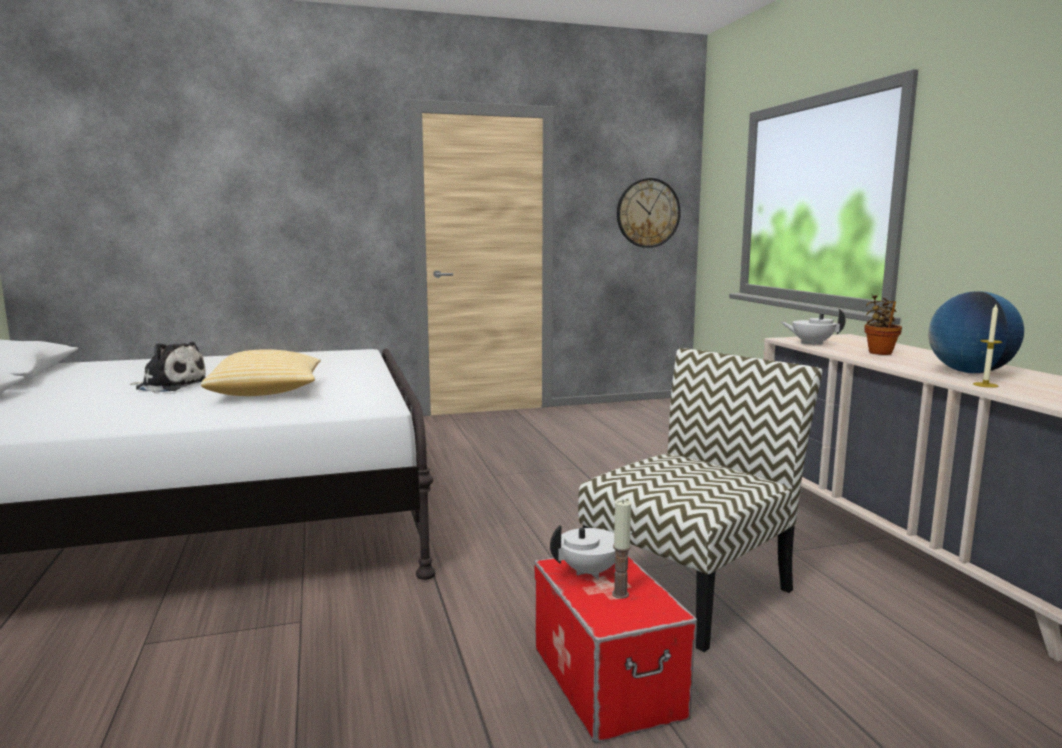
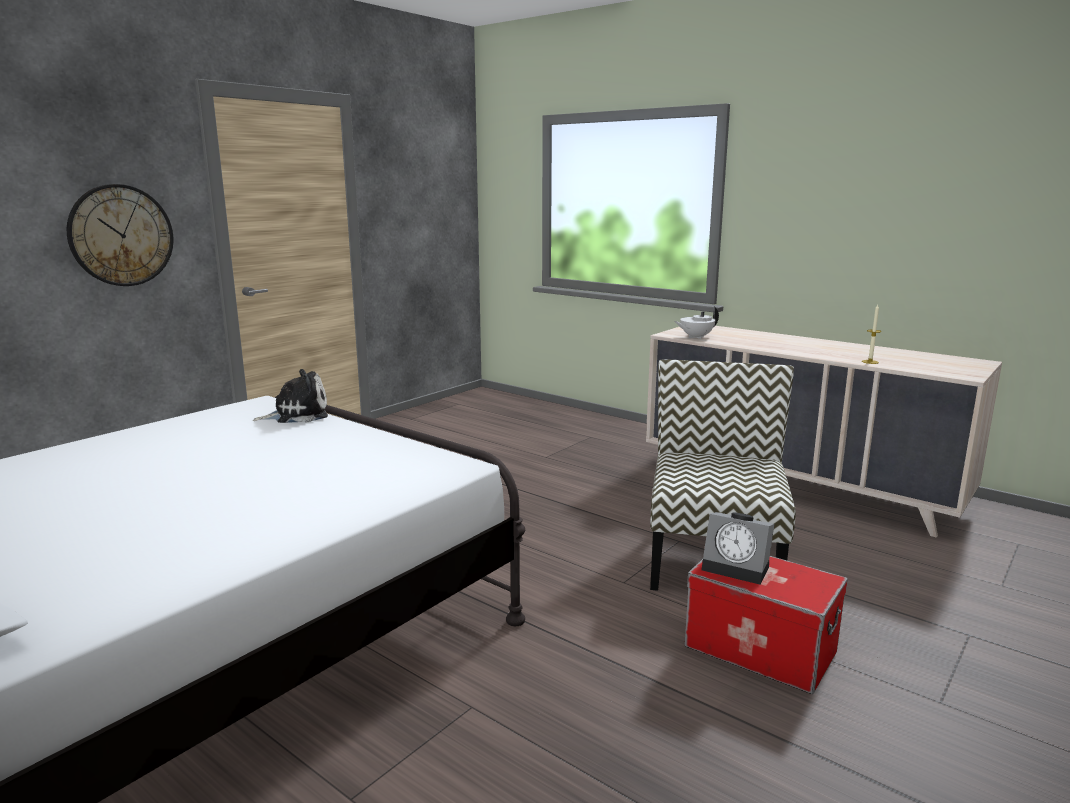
camera: 35 degrees left, 5 degrees up
plush toy [130,342,206,393] -> plush toy moved to [253,369,328,423]
pillow [201,349,321,396] -> none
white teapot [550,525,632,580] -> alarm clock [701,512,774,585]
candle [612,500,631,599] -> none
wall clock [617,178,681,248] -> wall clock moved to [67,184,173,286]
potted plant [864,294,902,355] -> none
globe [928,291,1024,373] -> none

